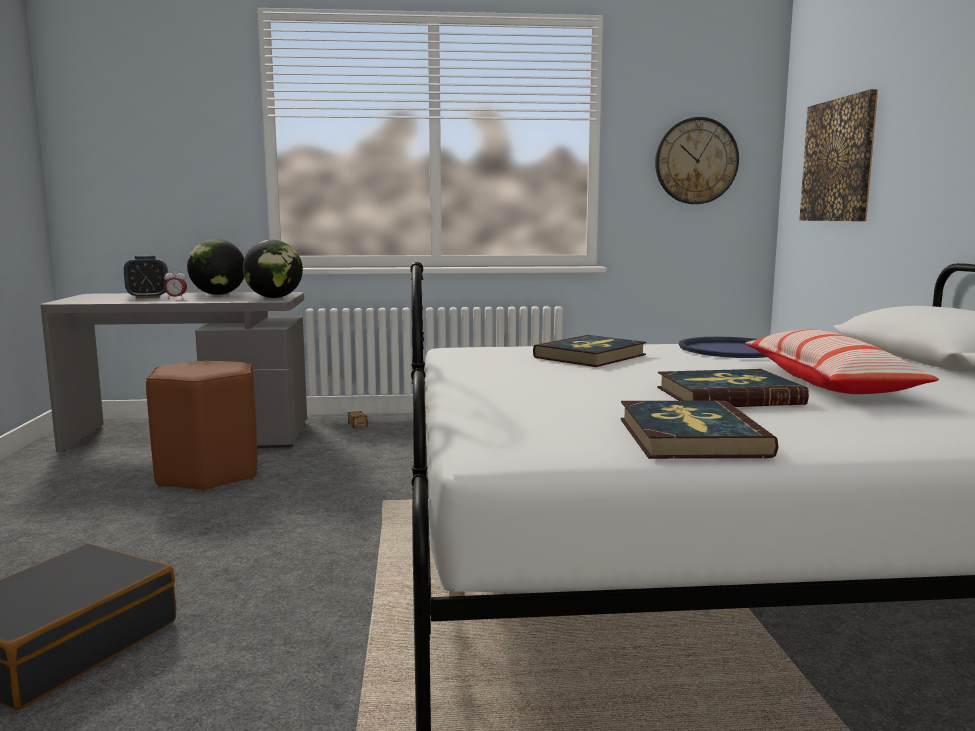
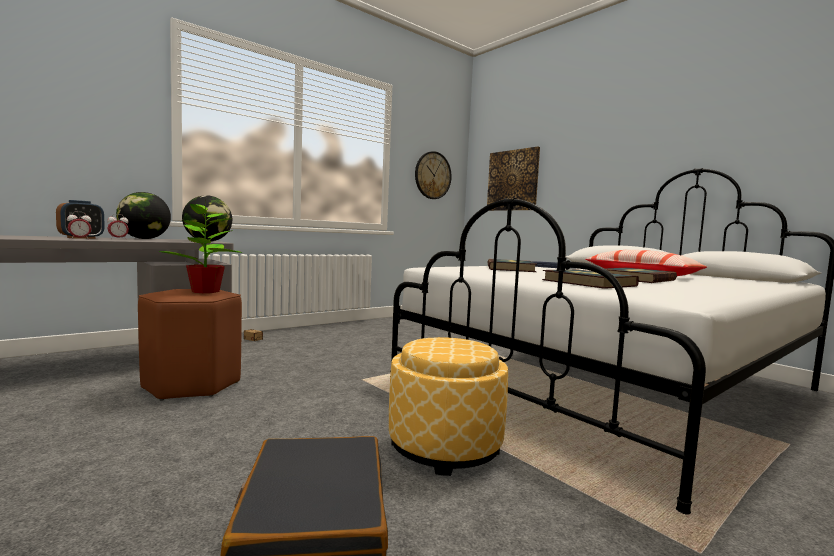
camera: 35 degrees left, 5 degrees down
book [621,400,779,459] -> book moved to [542,269,639,289]
none -> alarm clock [67,212,91,240]
none -> potted plant [158,201,242,293]
none -> ottoman [389,337,508,476]

